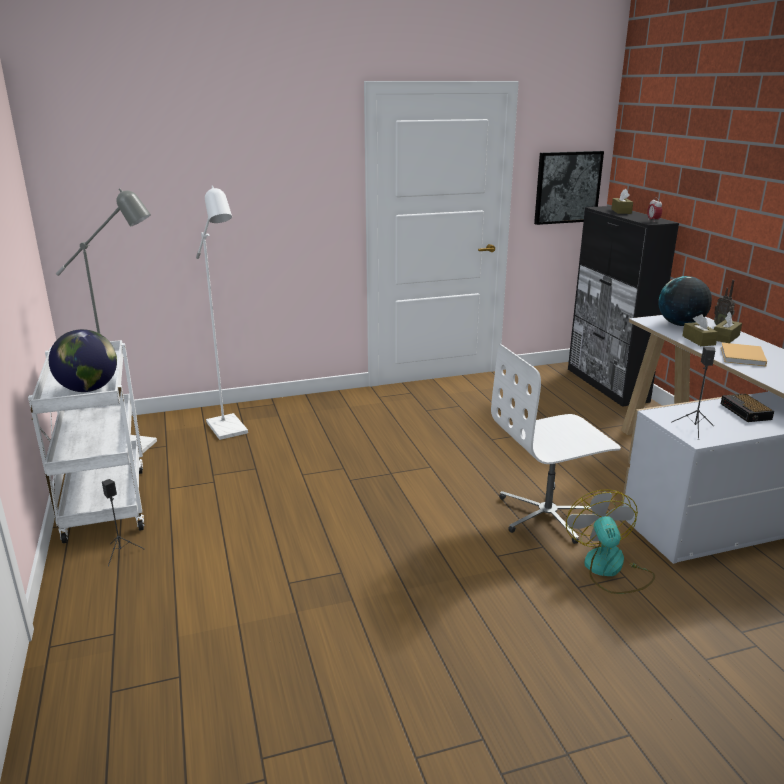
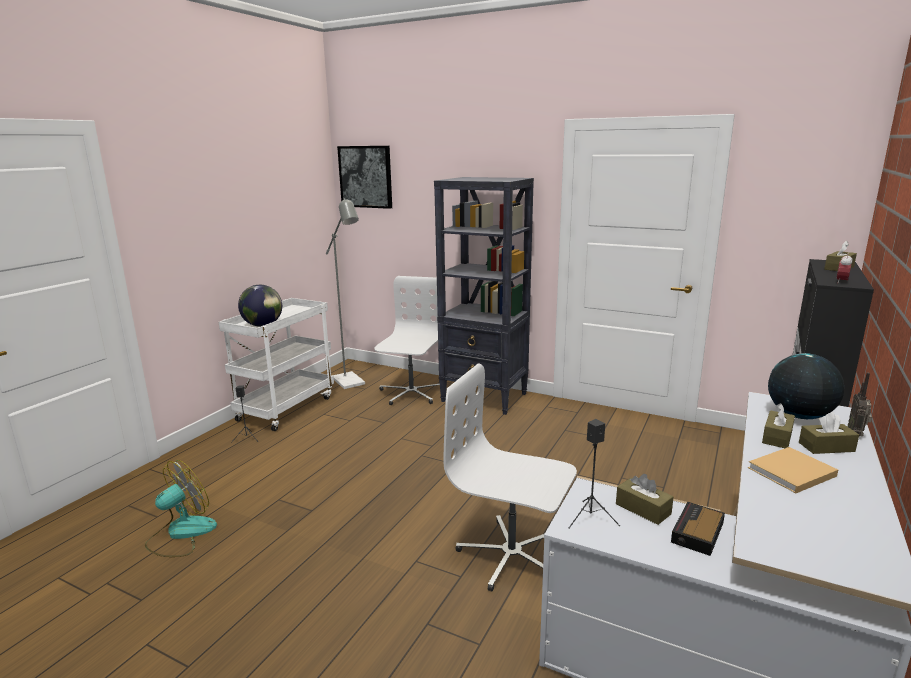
camera: 45 degrees right, 5 degrees down
white floor lamp [196,185,248,440] -> white office chair [374,276,440,405]
picture [534,151,604,225] -> picture moved to [337,146,392,209]
fan [566,489,655,594] -> fan moved to [145,460,217,557]
none -> black bookcase [434,177,534,415]
none -> brown tissue box [616,474,674,525]

